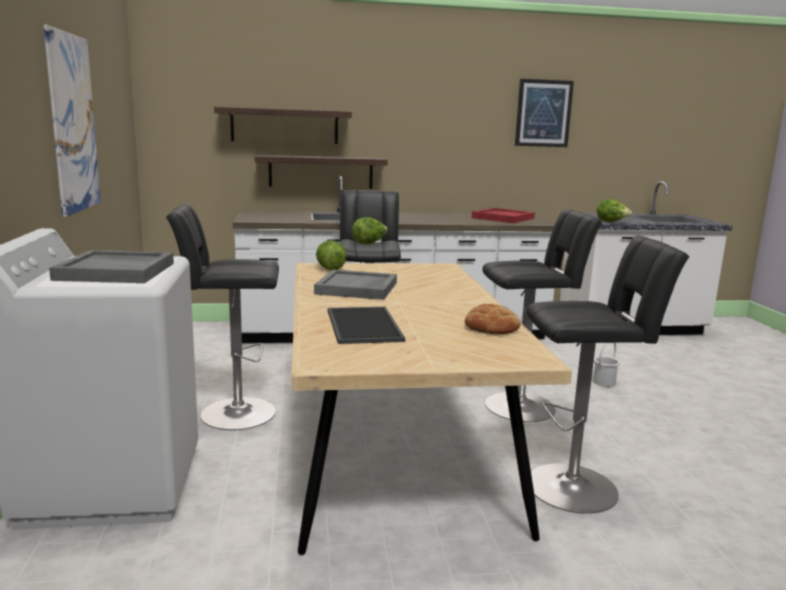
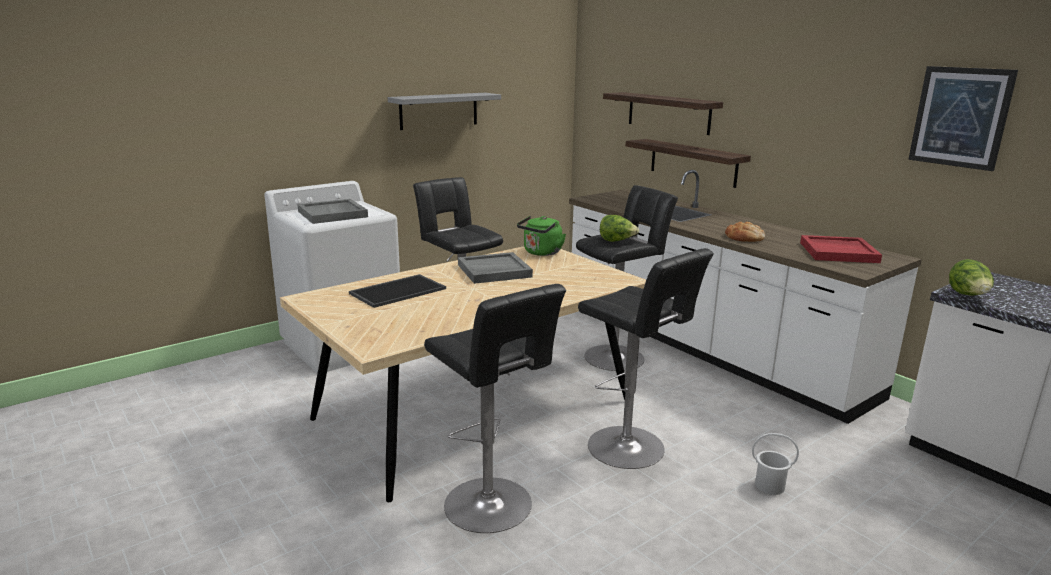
camera: 60 degrees right, 5 degrees up
picture [43,24,101,217] -> grey shelf [388,93,501,130]
lettuce [316,240,347,270] -> green kettle [517,216,566,256]
bread [465,304,521,334] -> bread moved to [725,222,765,242]

